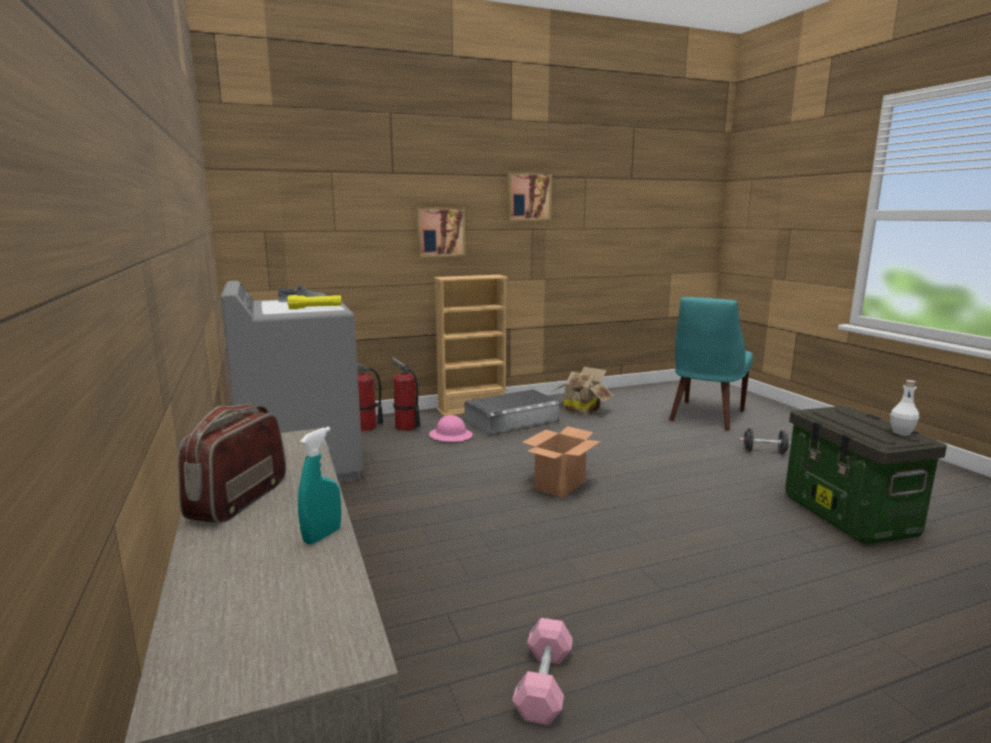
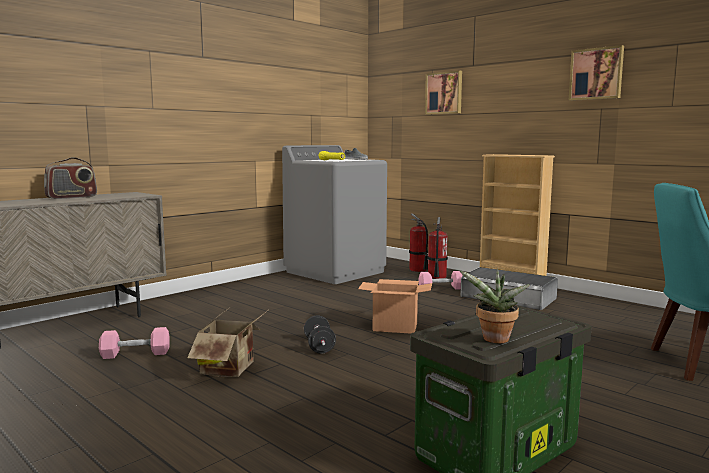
camera: 65 degrees right, 5 degrees down
radio [178,404,286,524] -> radio turned 150 degrees clockwise [44,157,97,199]
turquoise spray bottle [298,427,341,545] -> none
picture [417,207,465,257] -> picture moved to [425,70,462,114]
pink hard hat [429,415,473,442] -> pink dumbbell [418,271,463,290]
cardboard box [551,367,614,415] -> cardboard box moved to [188,306,267,377]
black dumbbell [739,428,791,454] -> black dumbbell moved to [304,315,336,353]
white bottle [890,380,919,436] -> potted plant [459,269,530,343]

